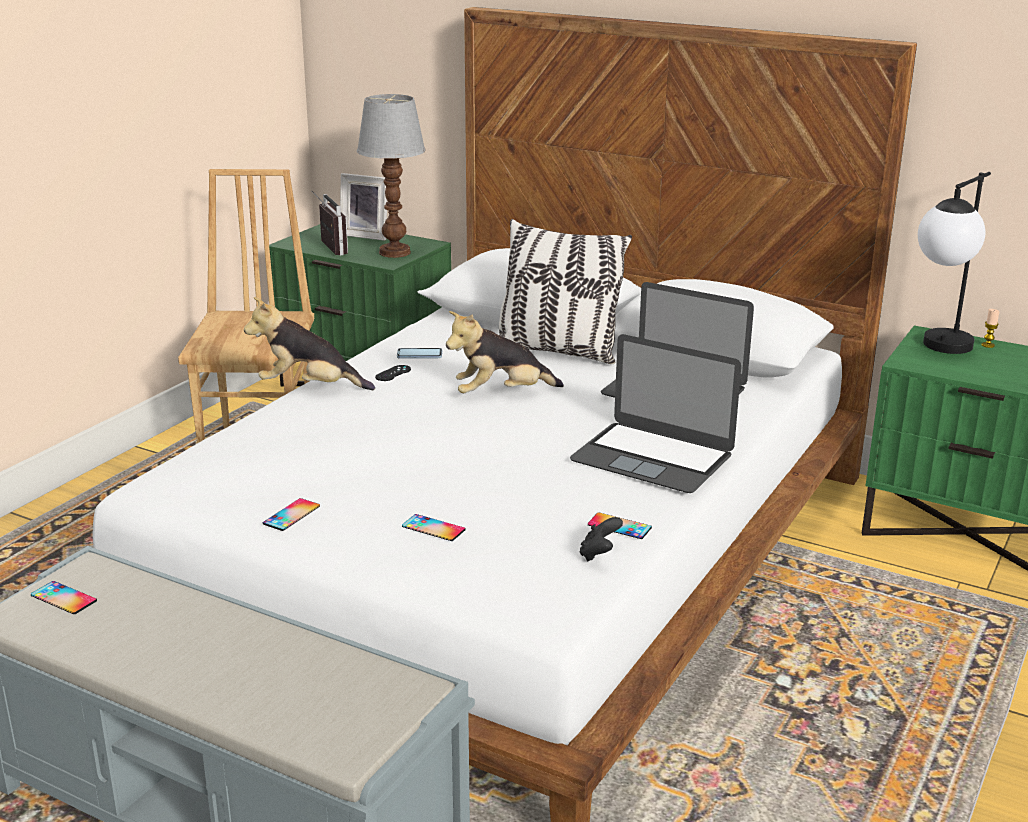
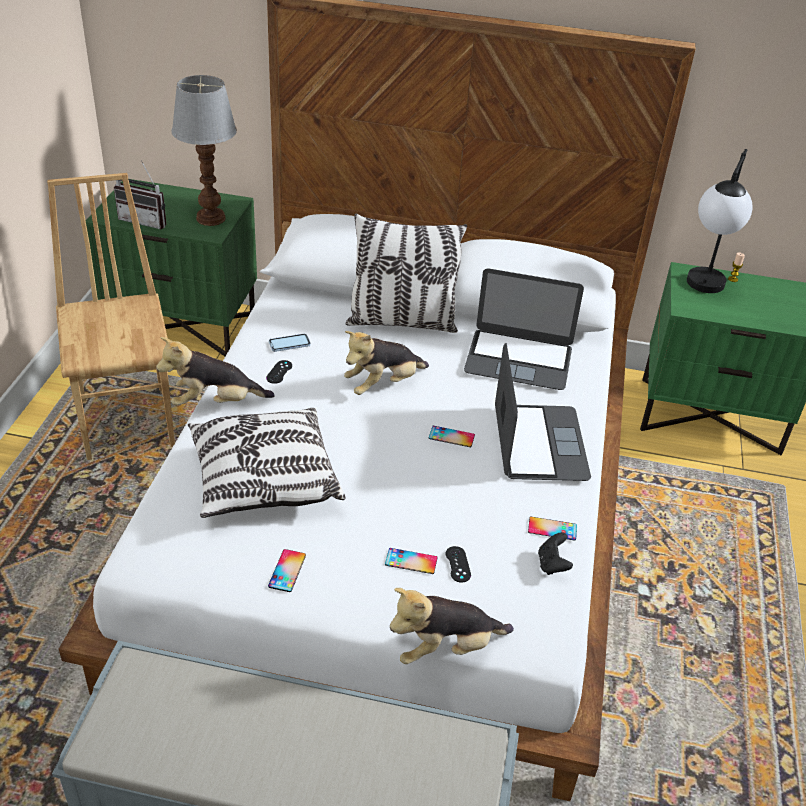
camera: 20 degrees left, 15 degrees up
phone [31,581,97,614] -> phone moved to [429,426,475,447]
radio [312,191,348,255] -> radio turned 150 degrees clockwise [114,160,166,229]
picture frame [340,173,387,241] -> none
laptop [570,334,741,493] -> laptop turned 105 degrees counterclockwise [495,343,591,481]
none -> pillow [188,408,346,518]
none -> plush toy [390,588,514,664]
none -> black game controller [446,546,471,583]

